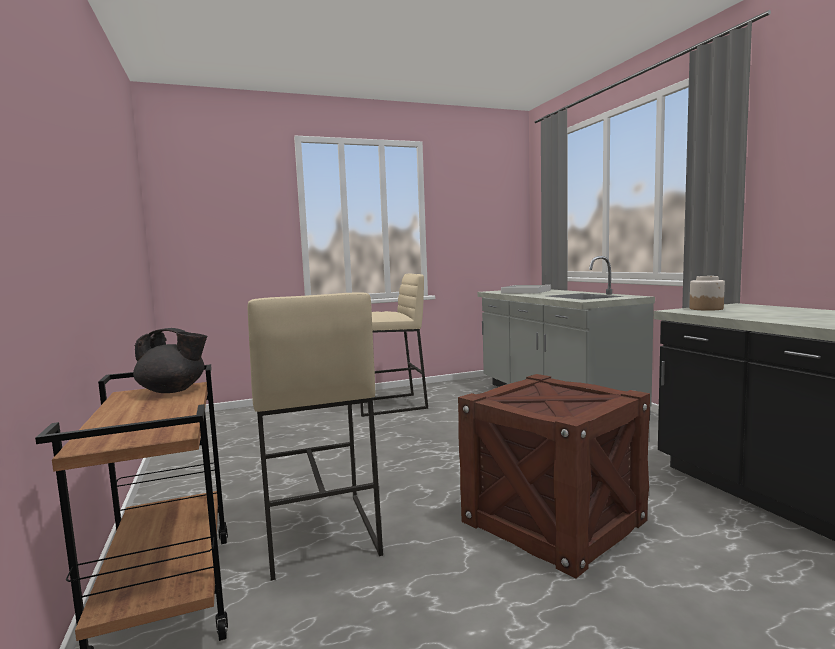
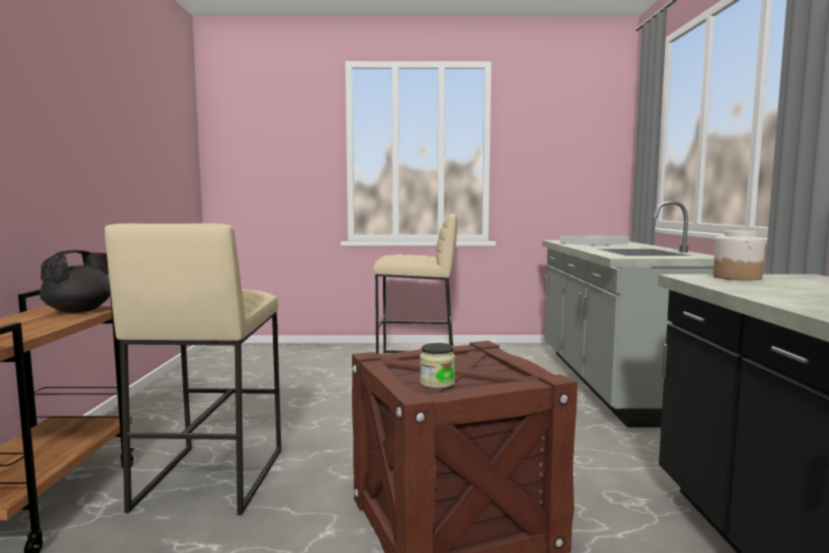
camera: 20 degrees right, 0 degrees up
black teapot [133,328,207,393] -> black teapot turned 90 degrees counterclockwise [40,250,111,313]
none -> jar [420,343,455,389]

